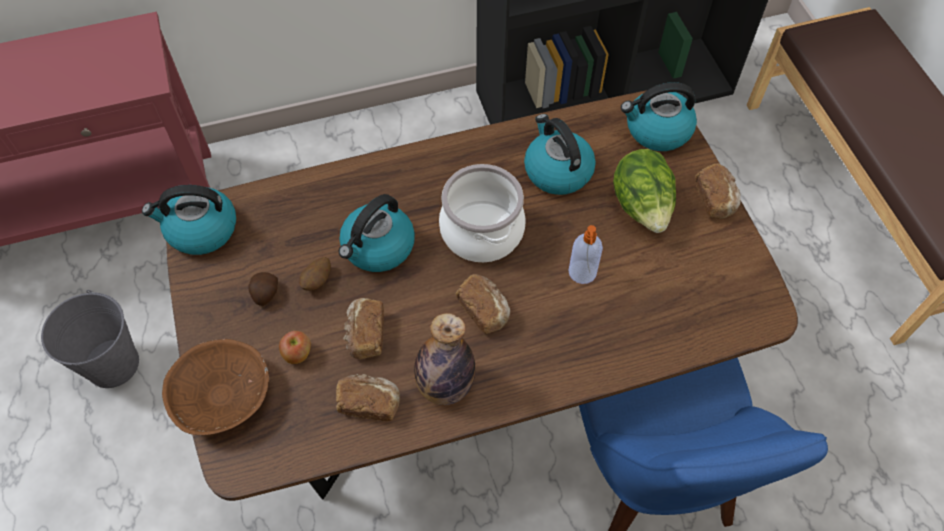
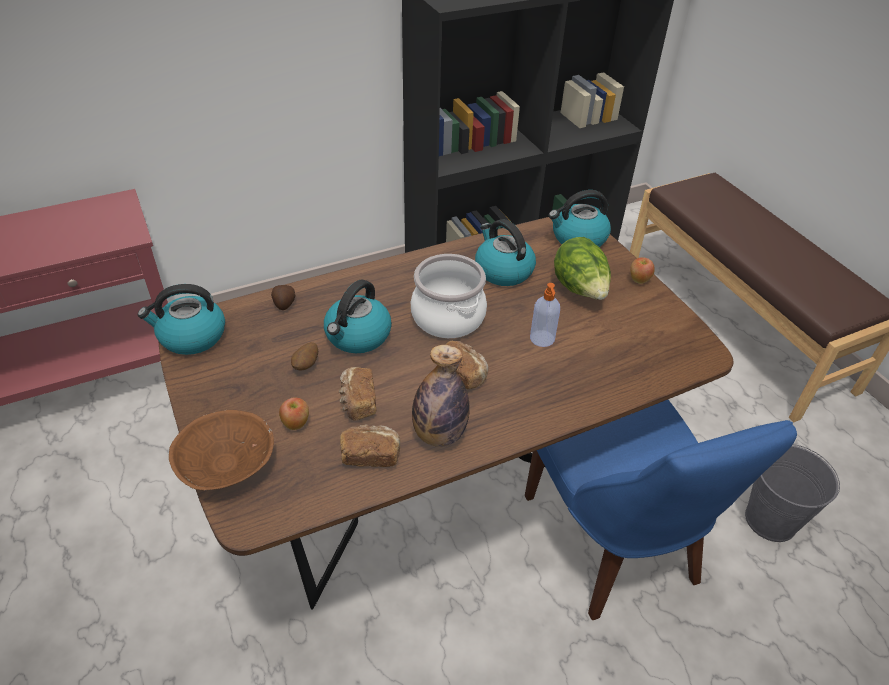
camera: 10 degrees left, 15 degrees down
grey bucket [41,290,139,388] -> grey bucket moved to [745,444,840,542]
potato [249,272,278,306] -> potato moved to [271,285,295,310]
bread [695,163,741,218] -> apple [630,258,655,284]

